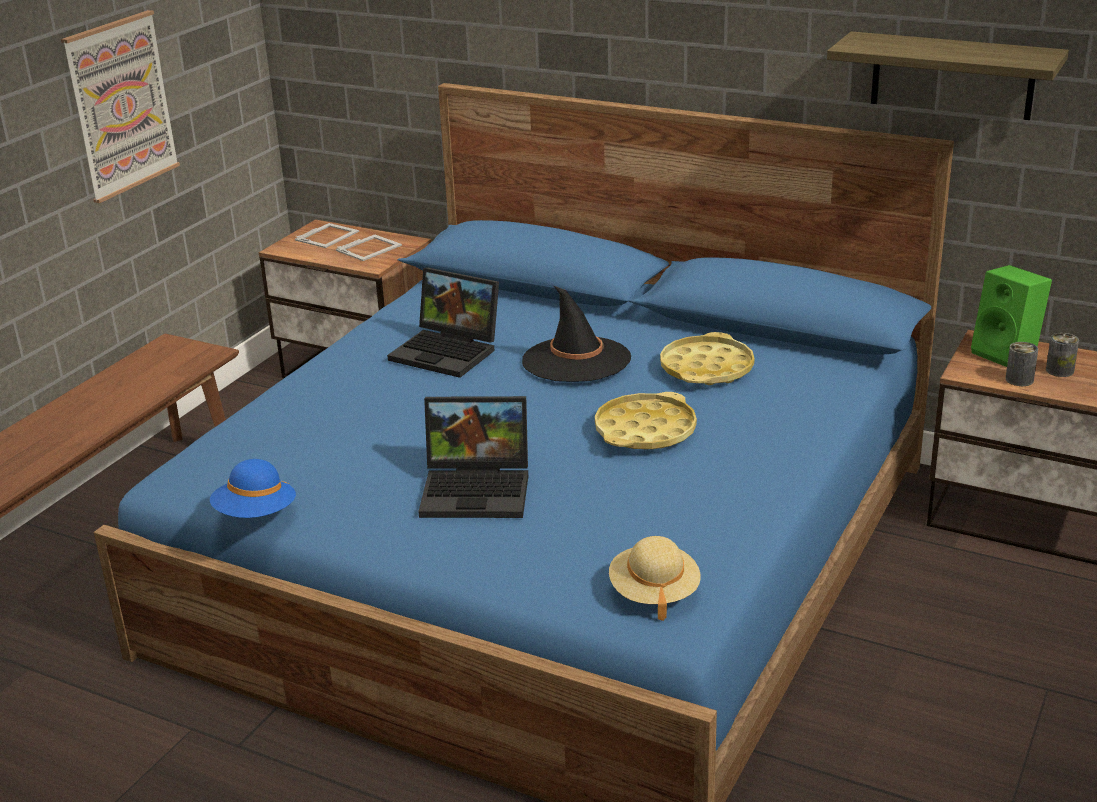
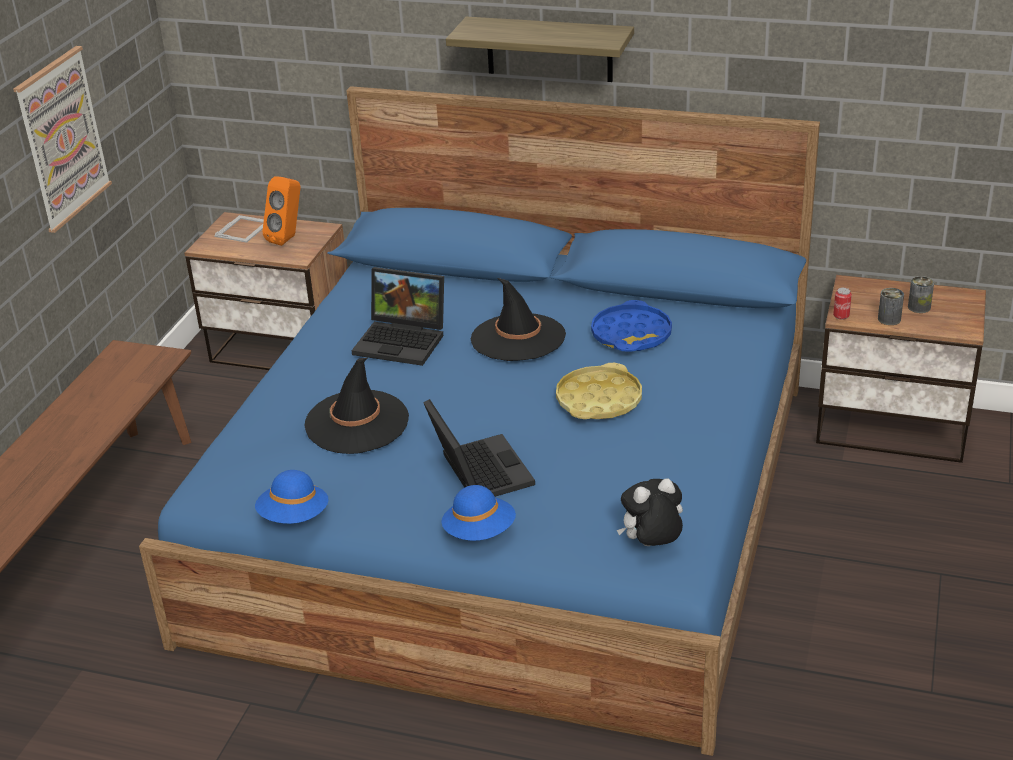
camera: 10 degrees left, 5 degrees up
picture frame [336,235,402,261] -> orange speaker [262,176,300,246]
laptop [418,396,528,518] -> laptop turned 105 degrees counterclockwise [423,399,535,497]
beige hat [609,536,701,621] -> plush toy [617,478,683,546]
yellow tray [660,332,754,385] -> blue tray [591,300,672,352]
shelf [827,31,1069,120] -> shelf moved to [446,17,634,82]
green speaker [971,265,1052,367] -> none
none -> black hat [304,358,409,454]
none -> blue hat [441,485,516,541]
none -> can [833,287,852,320]

